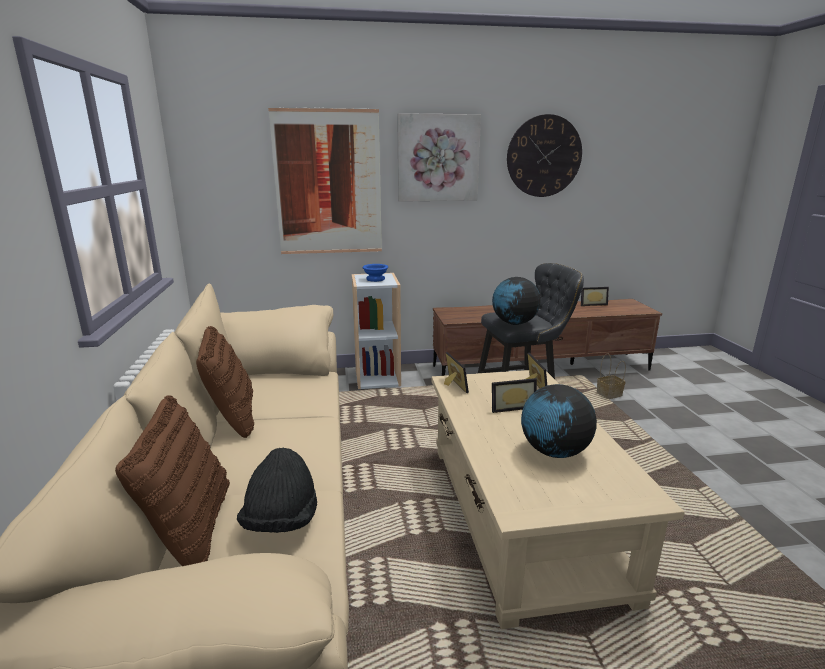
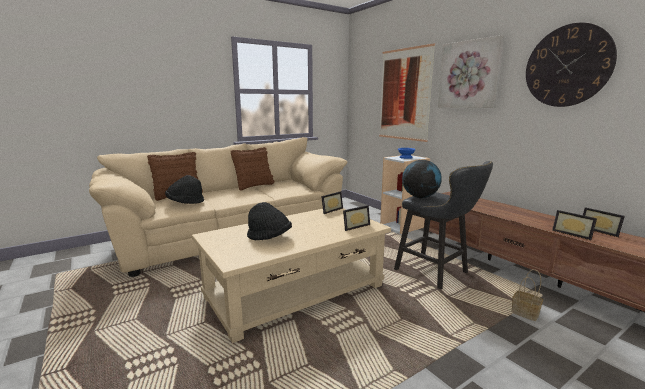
camera: 65 degrees right, 5 degrees down
picture frame [492,378,537,413] -> picture frame moved to [552,210,597,240]
globe [521,384,597,458] -> black hat [247,202,292,240]

